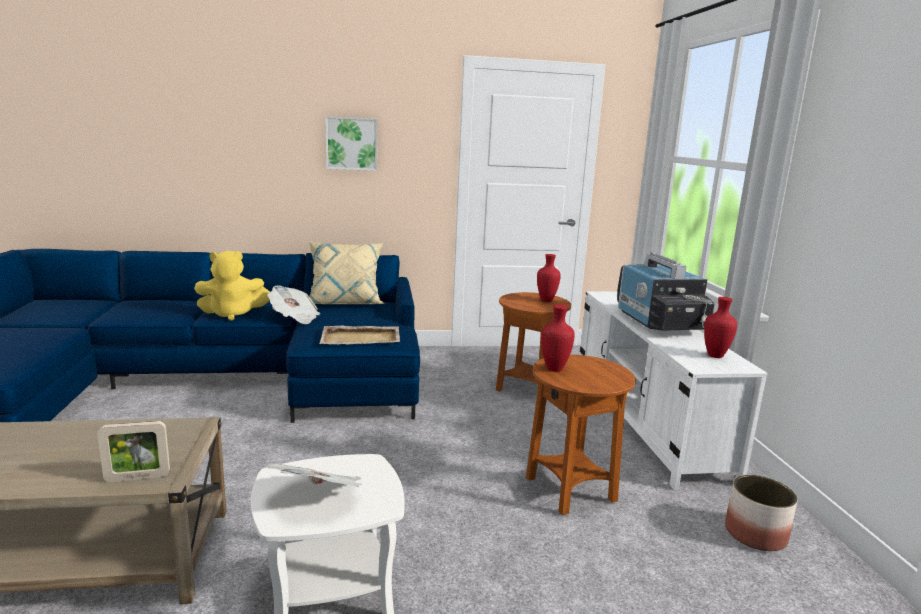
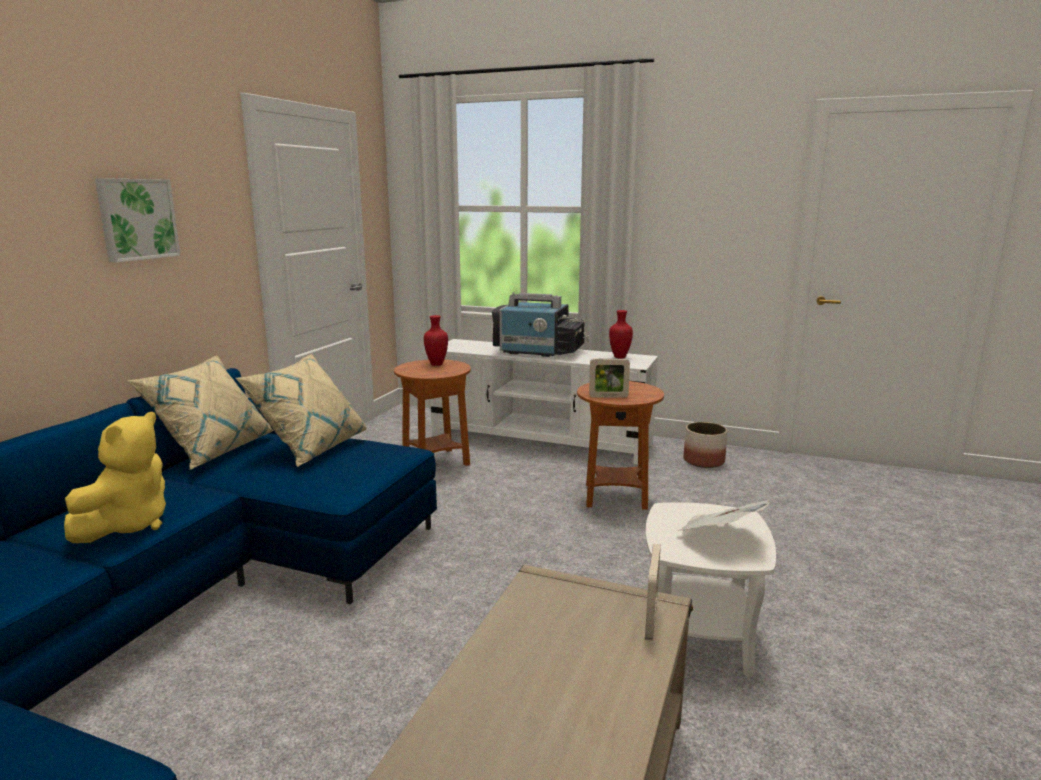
camera: 60 degrees left, 0 degrees up
newspaper [267,286,320,324] -> none
beige tray [319,326,400,344] -> none
red vase [541,304,575,372] -> picture frame [589,359,630,398]
none -> beige pillow [236,354,367,467]

